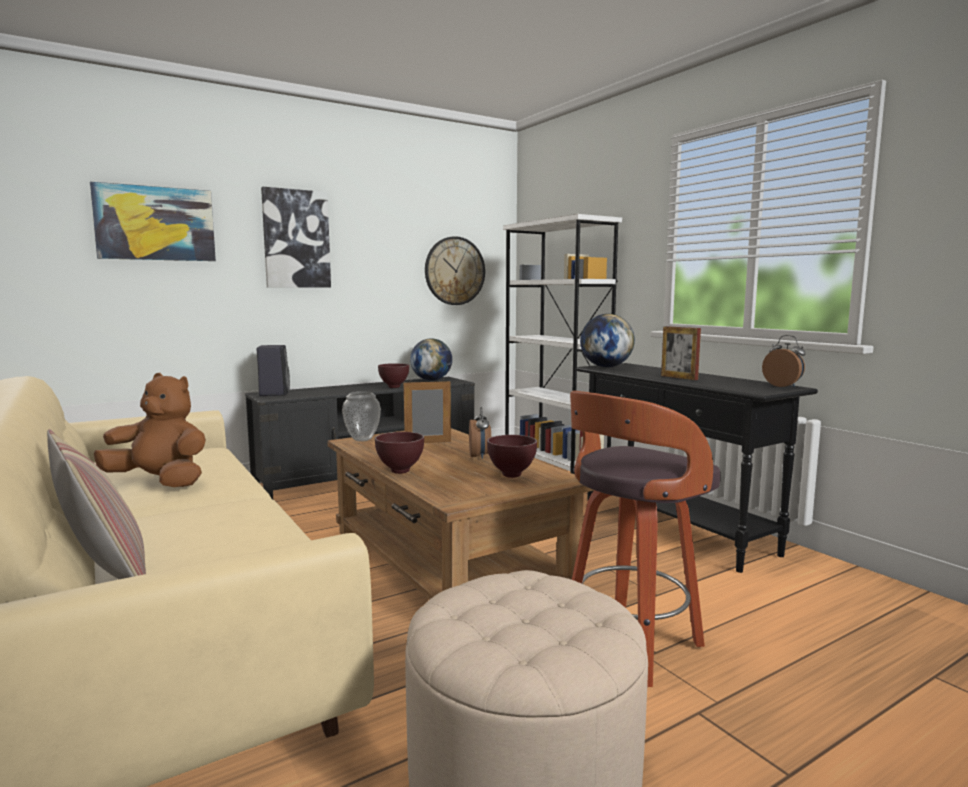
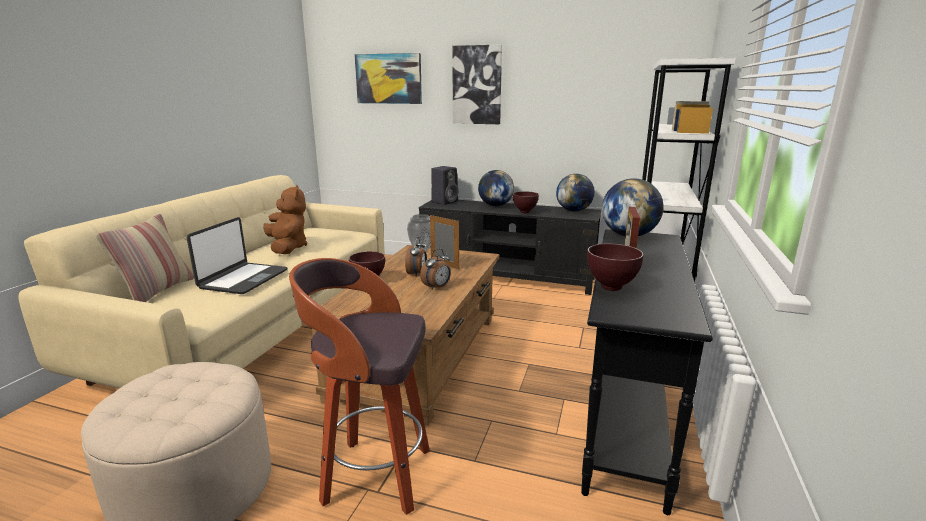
camera: 50 degrees right, 10 degrees up
wall clock [425,236,485,305] -> none
brown bowl [487,435,537,478] -> brown bowl moved to [587,244,644,291]
alarm clock [762,335,806,387] -> alarm clock moved to [405,237,427,276]
none -> laptop [187,217,288,294]
none -> globe [478,170,514,206]

